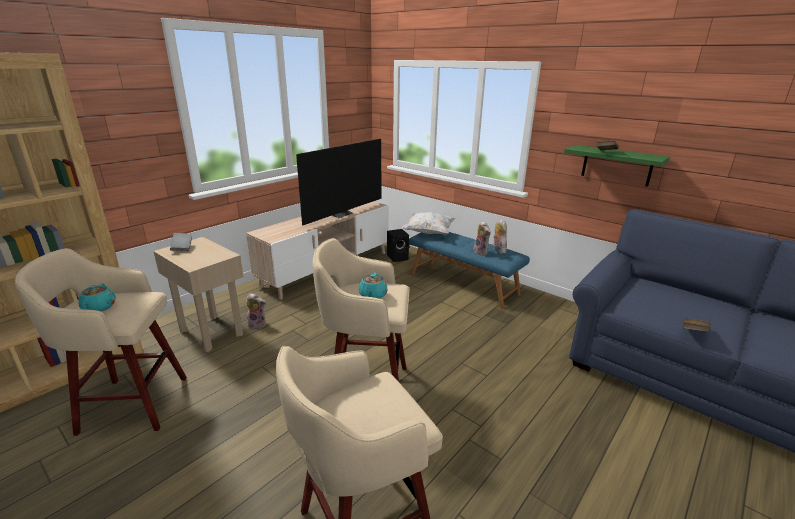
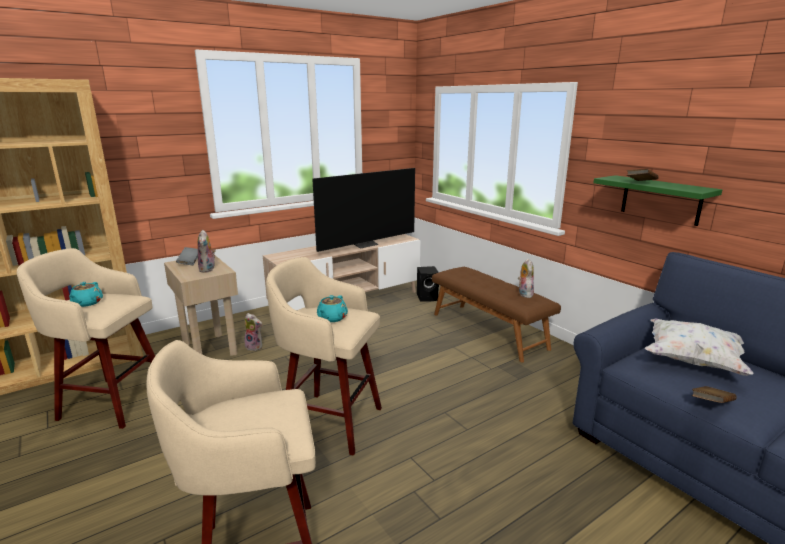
camera: 15 degrees right, 5 degrees down
white pillow [402,212,456,235] -> white pillow moved to [645,318,753,376]
blue bench [409,232,530,309] -> brown bench [432,267,561,362]
plush toy [474,221,491,256] -> plush toy moved to [197,230,216,273]

